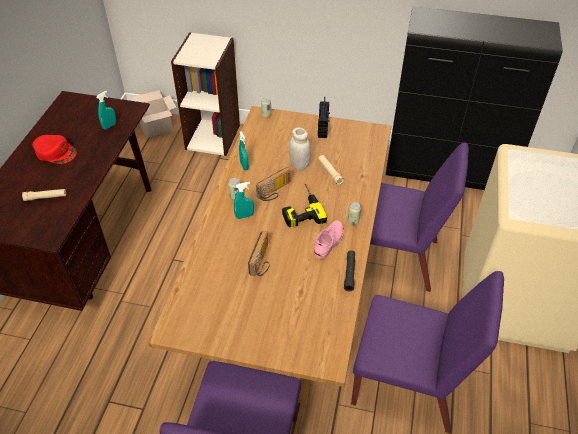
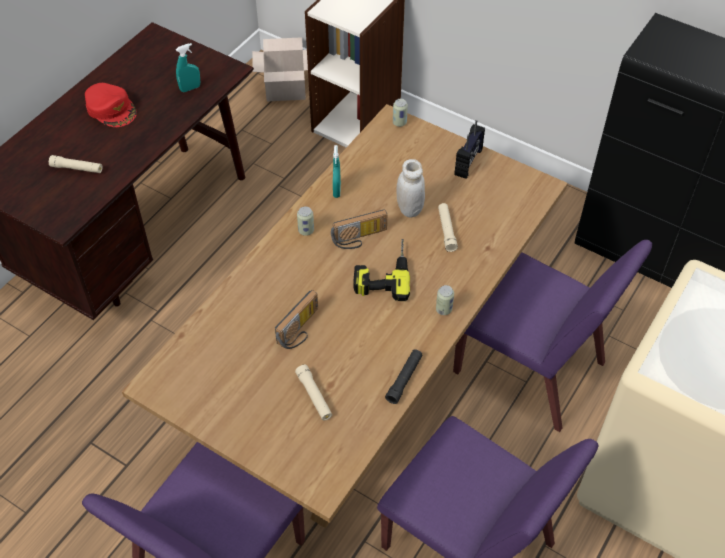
camera: 20 degrees right, 5 degrees up
turquoise spray bottle [234,182,254,219] -> none
pink shoe [314,221,344,259] -> none
none -> beige flashlight [295,365,332,421]

